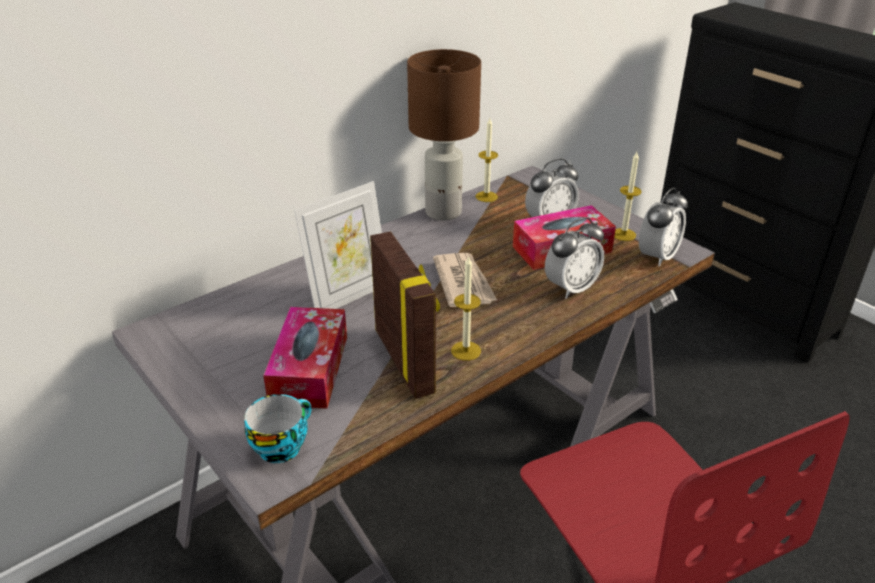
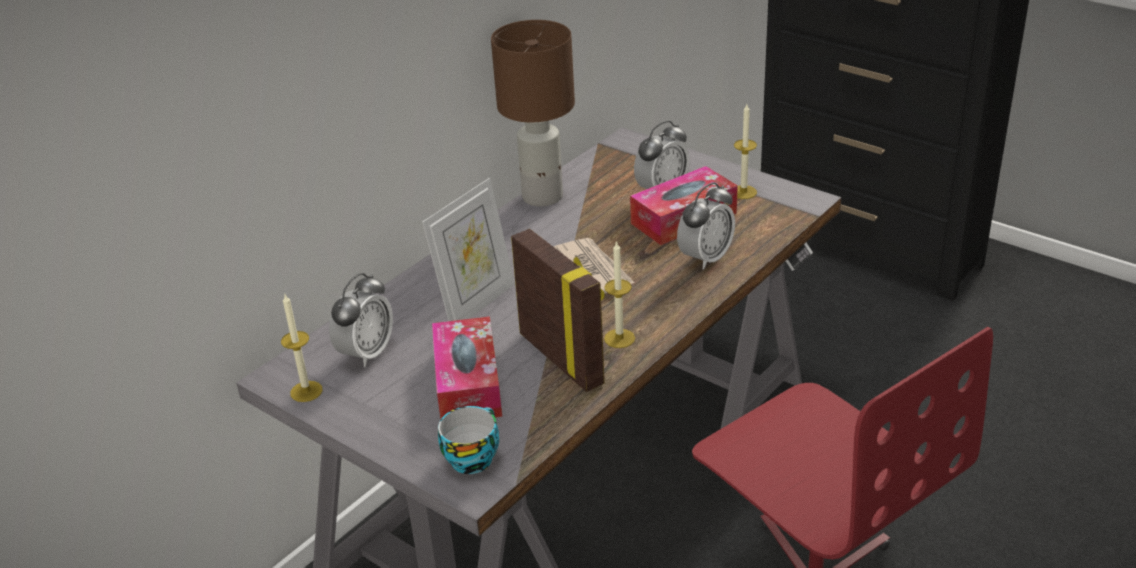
camera: 10 degrees left, 0 degrees up
candle [476,118,498,202] -> candle moved to [281,294,323,402]
alarm clock [639,188,688,267] -> alarm clock moved to [329,273,393,367]

